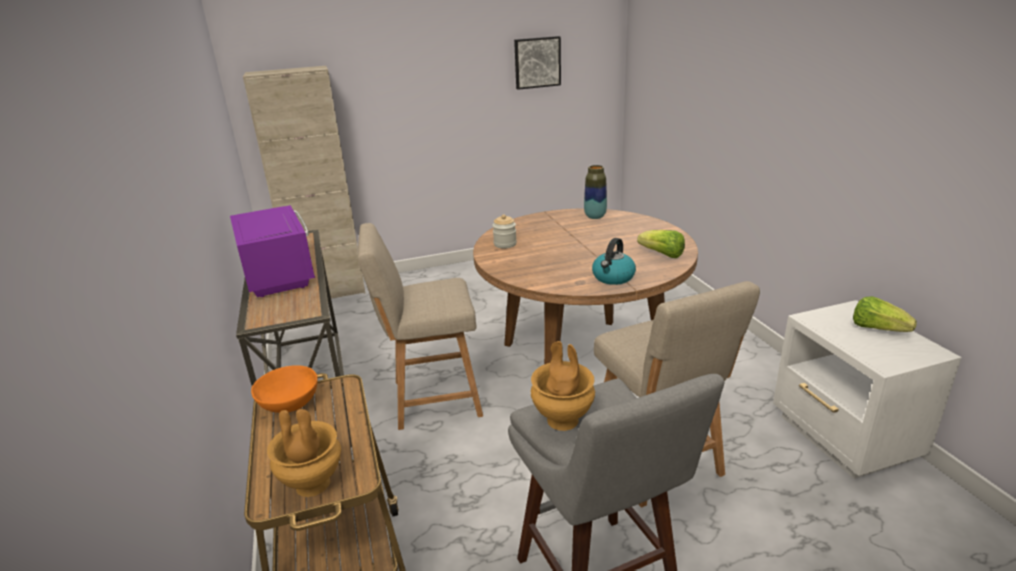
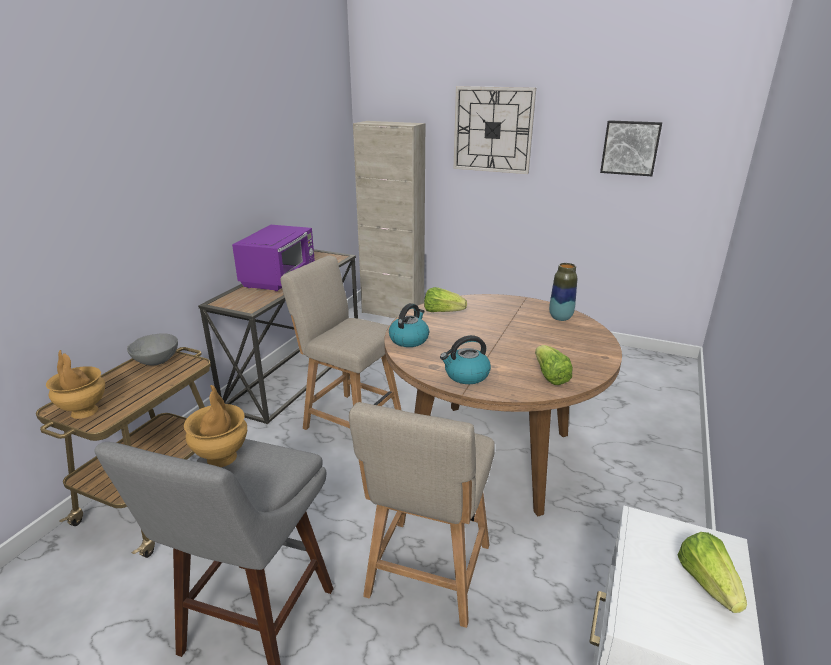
camera: 40 degrees right, 0 degrees up
orange bowl [251,365,318,413] -> grey bowl [127,333,178,365]
jar [492,214,517,248] -> lettuce [424,287,467,312]
none -> kettle [389,303,429,347]
none -> wall clock [454,86,536,174]

